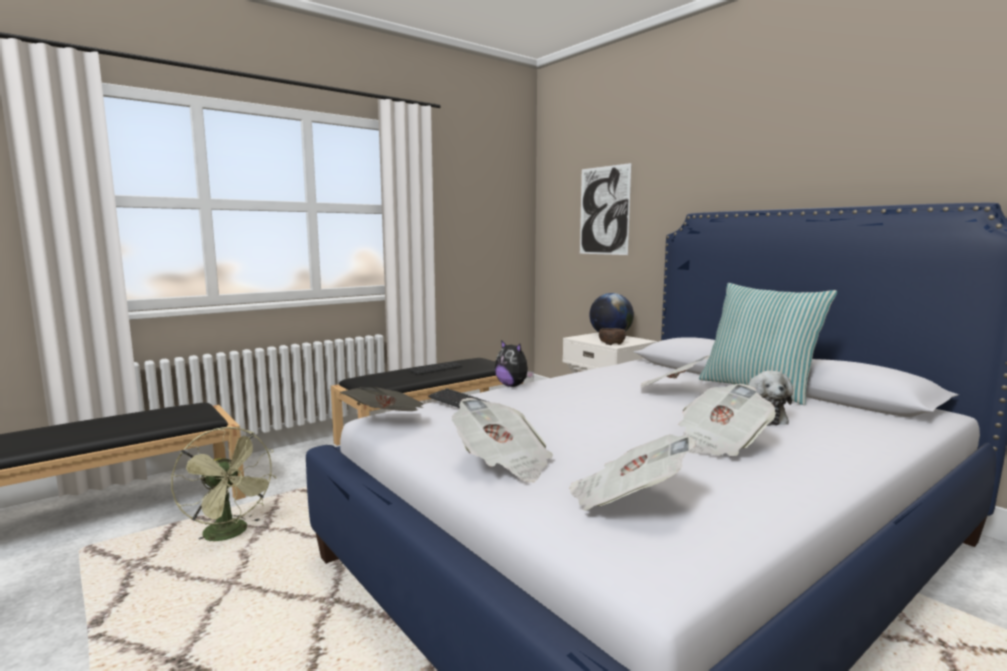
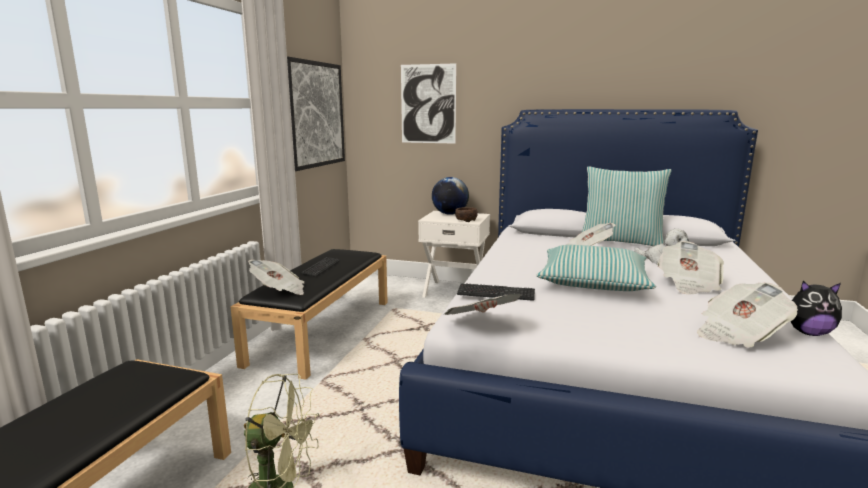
camera: 35 degrees left, 5 degrees up
newspaper [452,398,553,482] -> newspaper moved to [248,260,304,295]
plush toy [495,340,534,387] -> plush toy moved to [790,281,842,336]
none -> picture [287,56,345,171]
none -> pillow [536,245,656,291]

